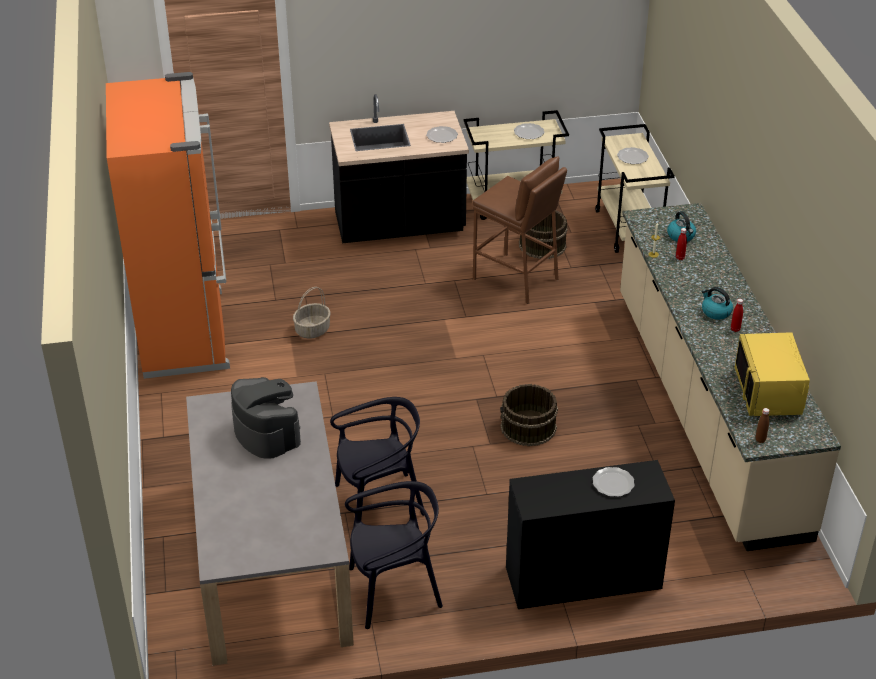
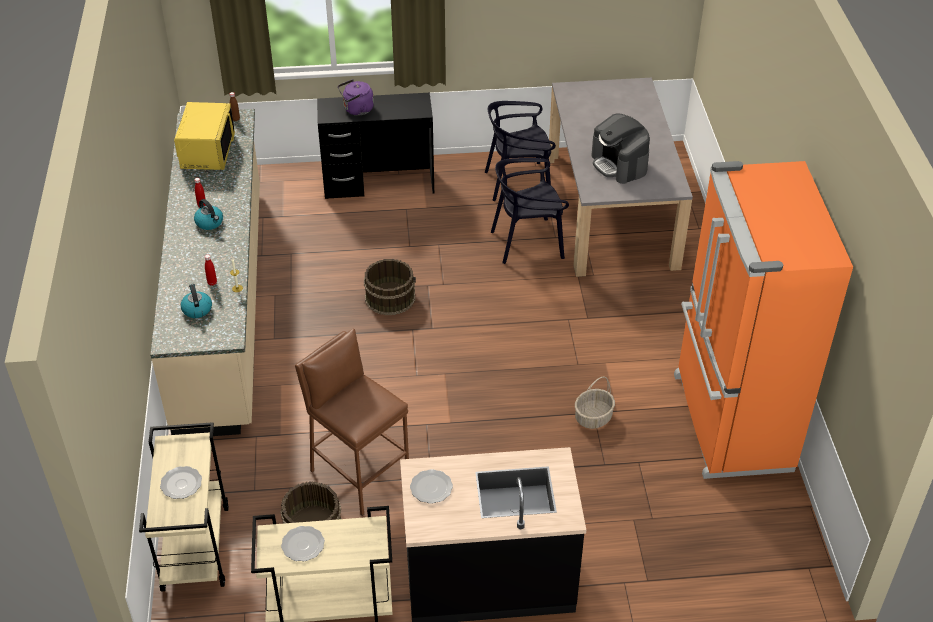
camera: 175 degrees left, 5 degrees up
plate [593,467,634,497] -> purple kettle [338,79,374,115]

